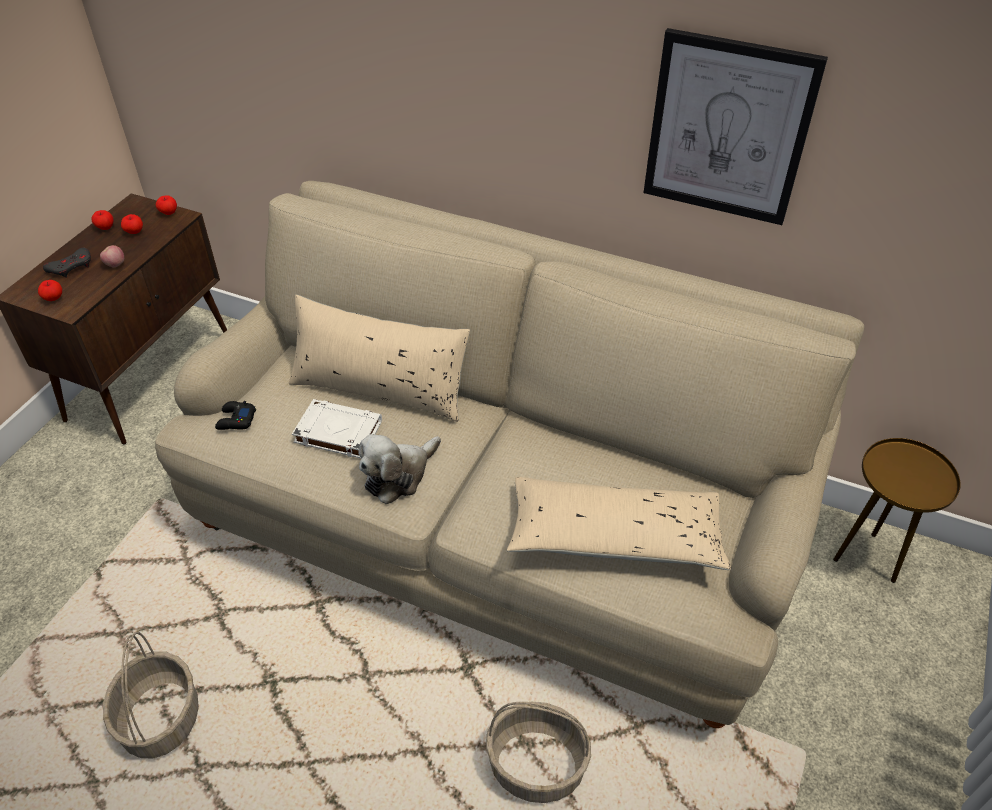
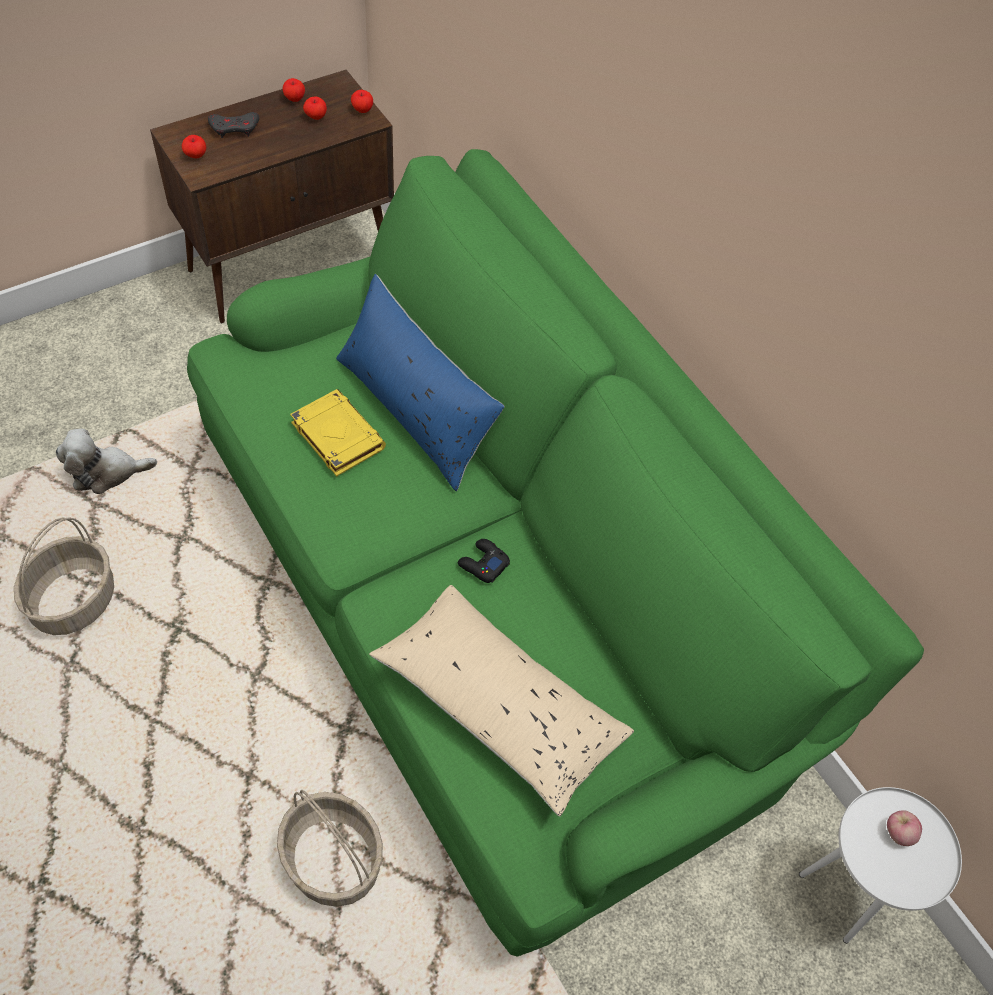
camera: 30 degrees right, 10 degrees up
apple [100,245,124,267] -> apple moved to [887,810,922,846]
beige sofa [155,181,864,728] -> green sofa [187,149,924,957]
black game controller [215,401,256,430] -> black game controller moved to [458,539,510,583]
beige pillow [289,295,470,422] -> blue pillow [336,274,504,491]
white book [292,399,382,459] -> yellow book [290,389,386,476]
plush toy [358,434,441,504] -> plush toy moved to [56,429,157,494]
picture [644,28,828,225] -> none
brown side table [833,438,961,583] -> white side table [799,787,962,943]

